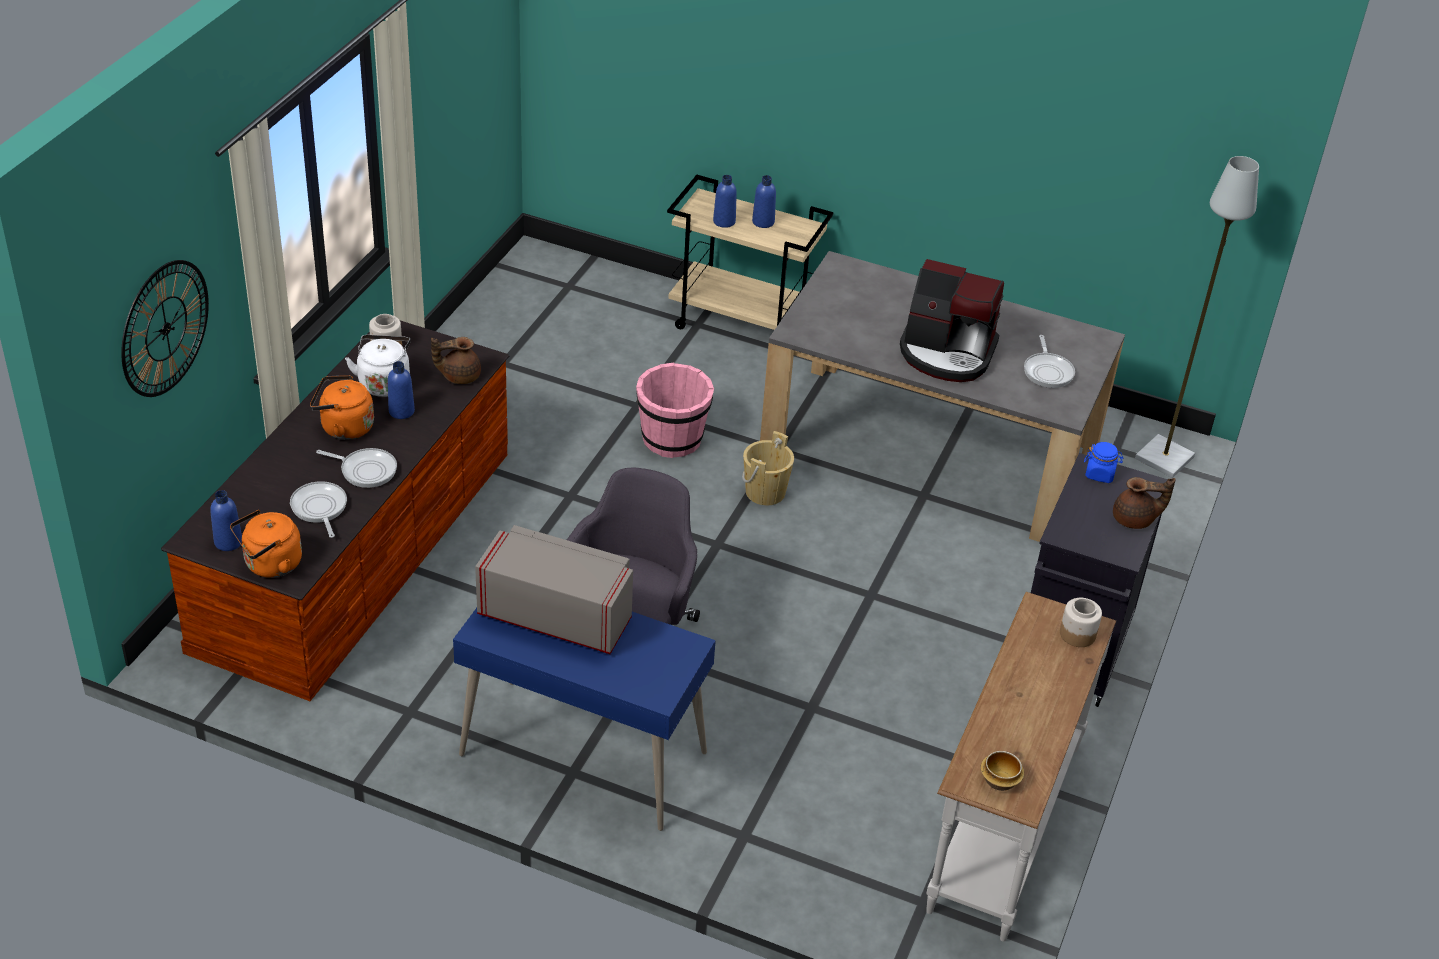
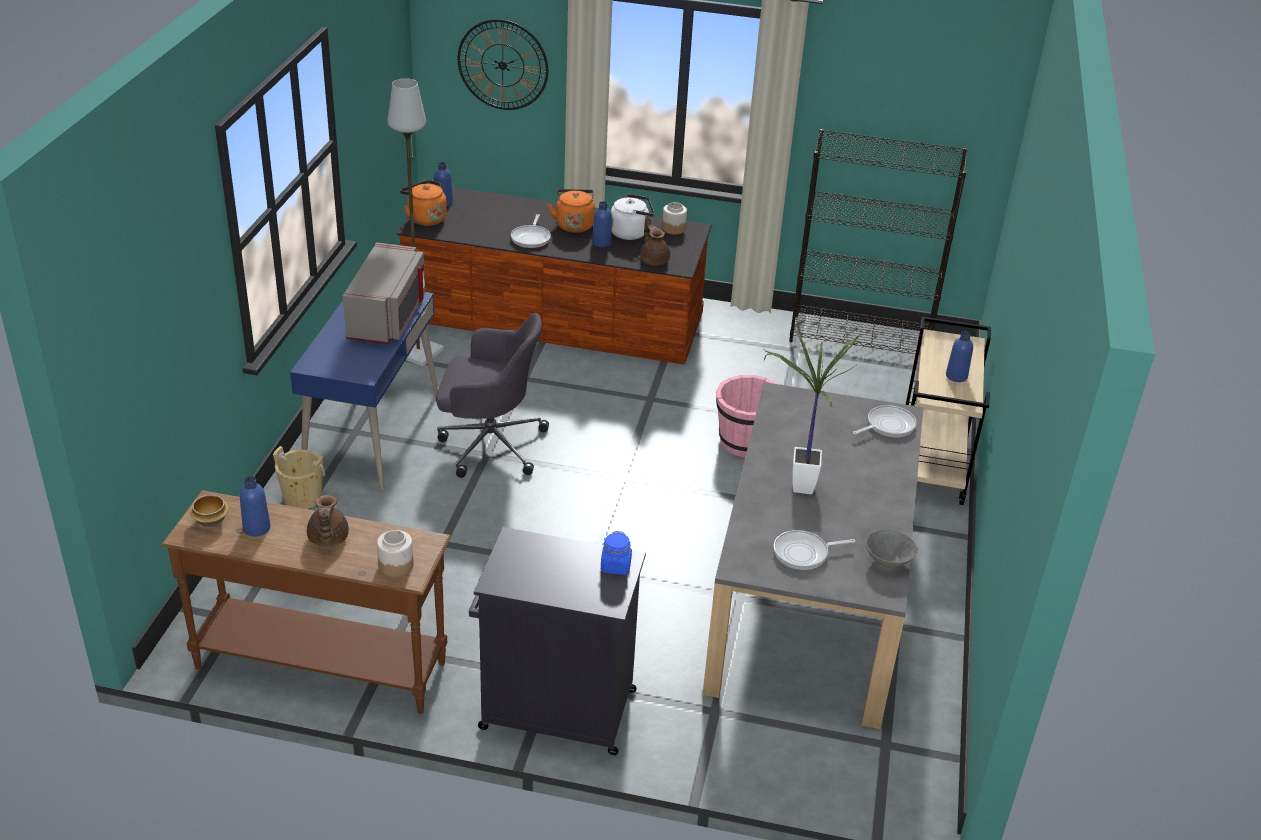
camera: 80 degrees right, 5 degrees down
frying pan [290,481,347,538] -> frying pan moved to [853,405,917,437]
blue bottle [713,175,737,228] -> blue bottle moved to [240,476,271,536]
beige bucket [742,431,794,505] -> beige bucket moved to [273,446,326,509]
coffee machine [900,259,1004,382] -> potted plant [764,332,859,494]
white console table [926,592,1116,942] -> brown console table [161,490,452,714]
brown teapot [1113,477,1175,529] -> brown teapot moved to [307,495,349,547]
grey floor lamp [1135,156,1259,478] -> grey floor lamp moved to [388,78,444,366]
none -> black bookcase [789,129,968,355]
none -> grey bowl [866,529,918,568]

